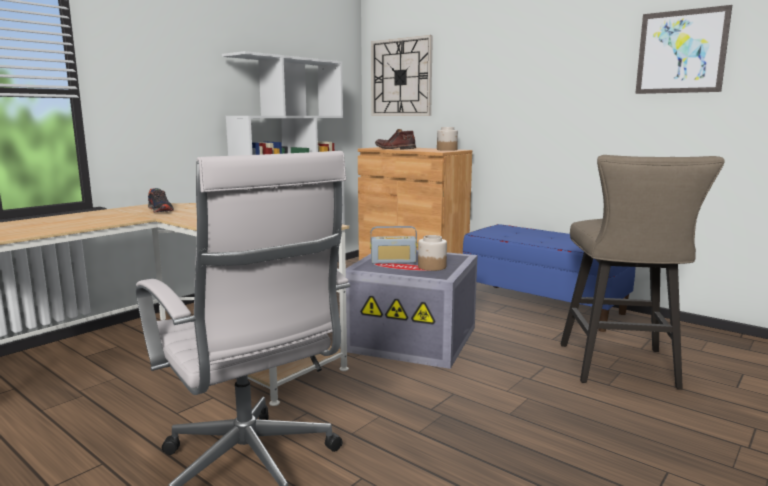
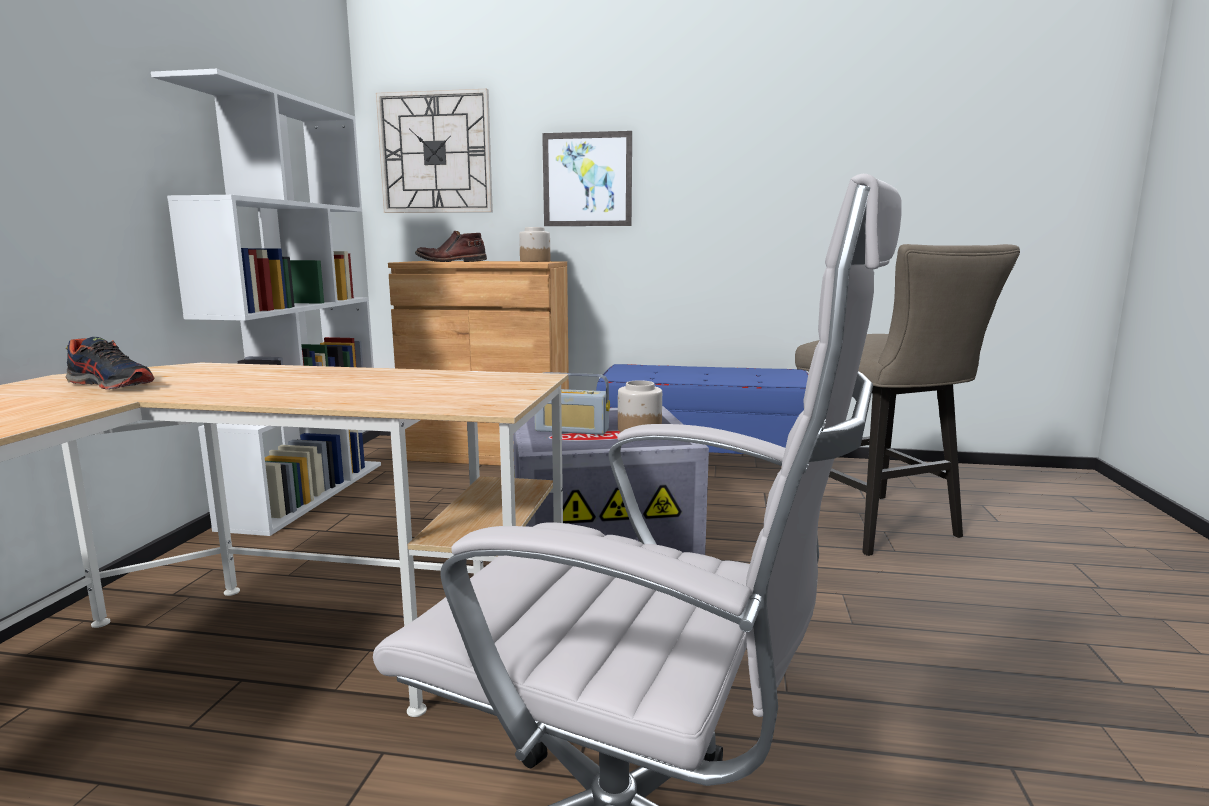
camera: 30 degrees left, 0 degrees up
radio [370,226,418,264] -> radio turned 45 degrees clockwise [534,372,610,435]
picture [635,5,732,94] -> picture moved to [542,131,632,226]

